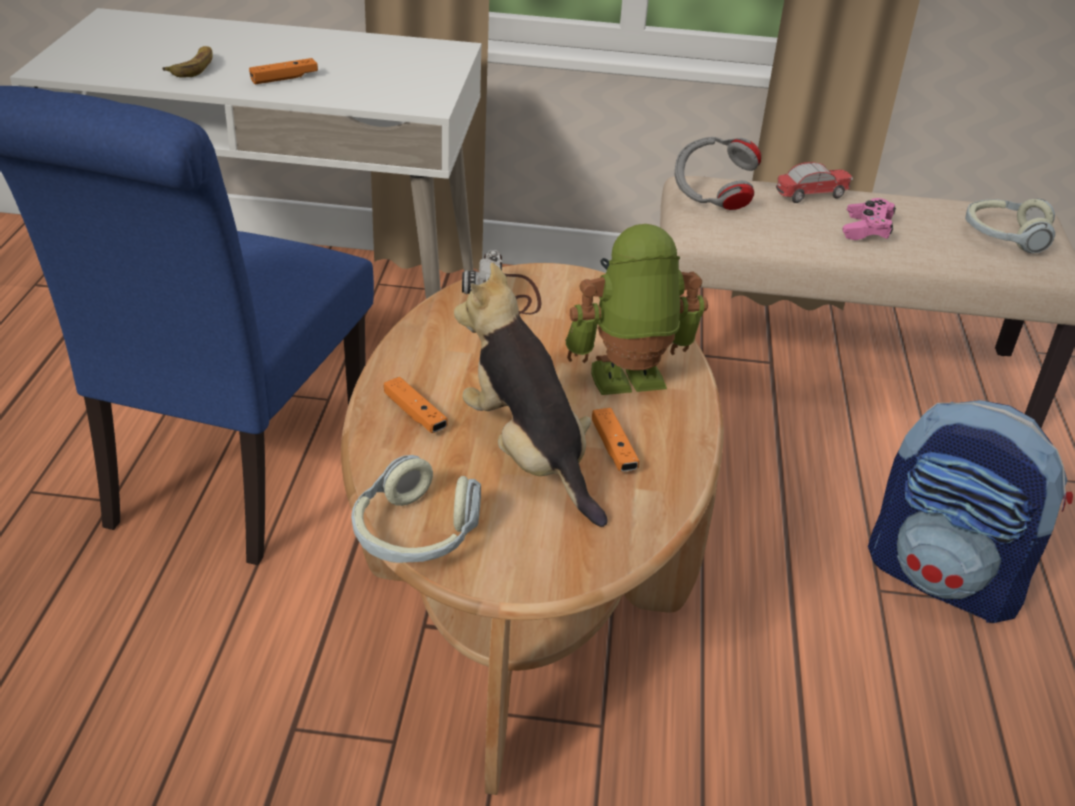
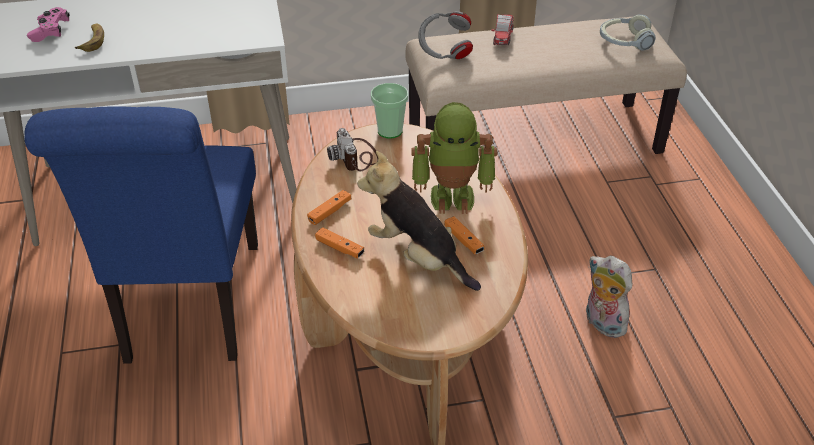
camera: 15 degrees left, 5 degrees up
orange game controller [249,58,318,84] -> orange game controller moved to [307,190,351,225]
headphones [351,455,481,563] -> none
toy robot [566,224,708,395] -> toy robot turned 150 degrees counterclockwise [411,102,497,214]
toy car [776,162,853,203] -> toy car turned 135 degrees clockwise [492,14,514,45]
pink game controller [842,198,896,240] -> pink game controller moved to [27,7,70,42]
backpack [868,400,1073,623] -> none
none -> cup [371,83,408,139]
none -> plush toy [586,255,632,338]

